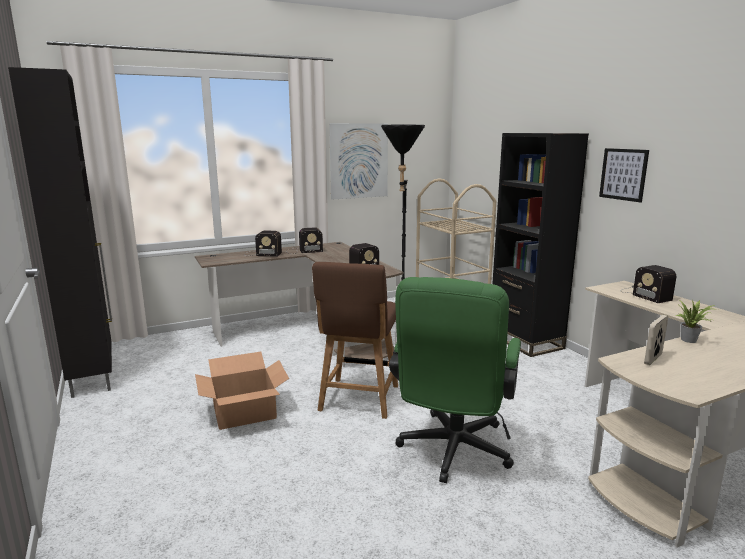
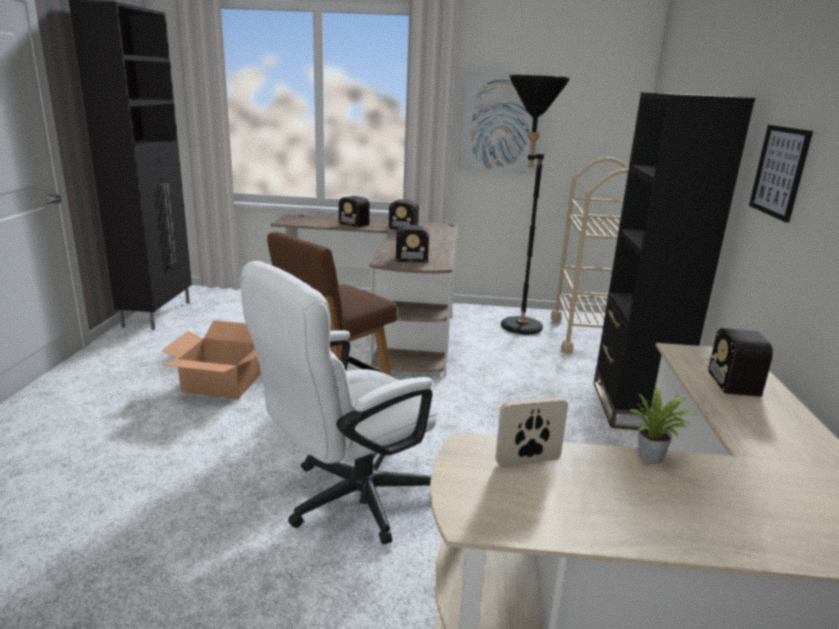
camera: 30 degrees right, 5 degrees up
green office chair [389,277,521,483] -> white office chair [240,261,437,544]

